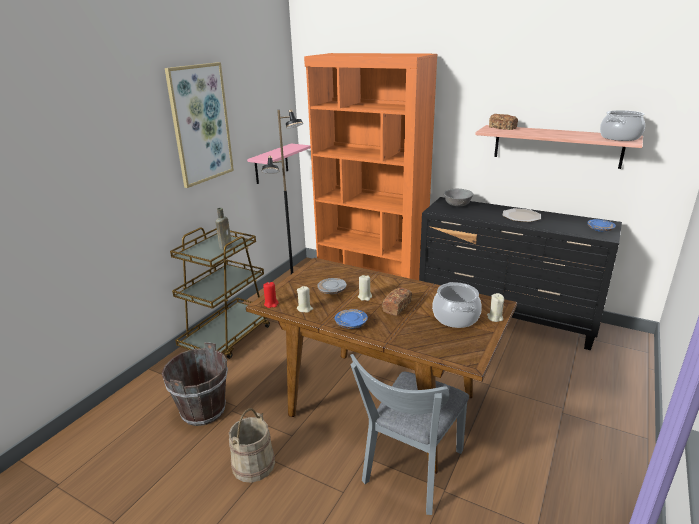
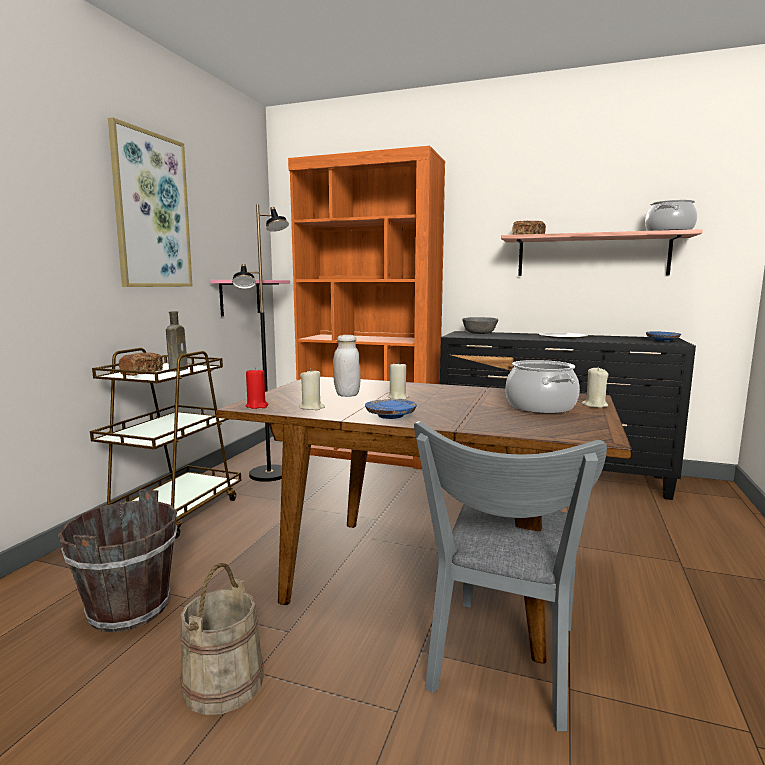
camera: 10 degrees left, 15 degrees down
grey plate [317,278,347,294] -> white jar [333,335,361,397]
bread [382,287,412,316] -> bread moved to [119,353,163,376]

